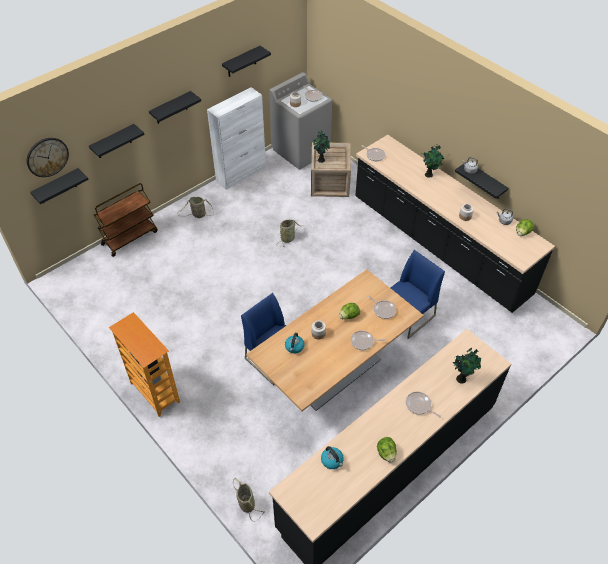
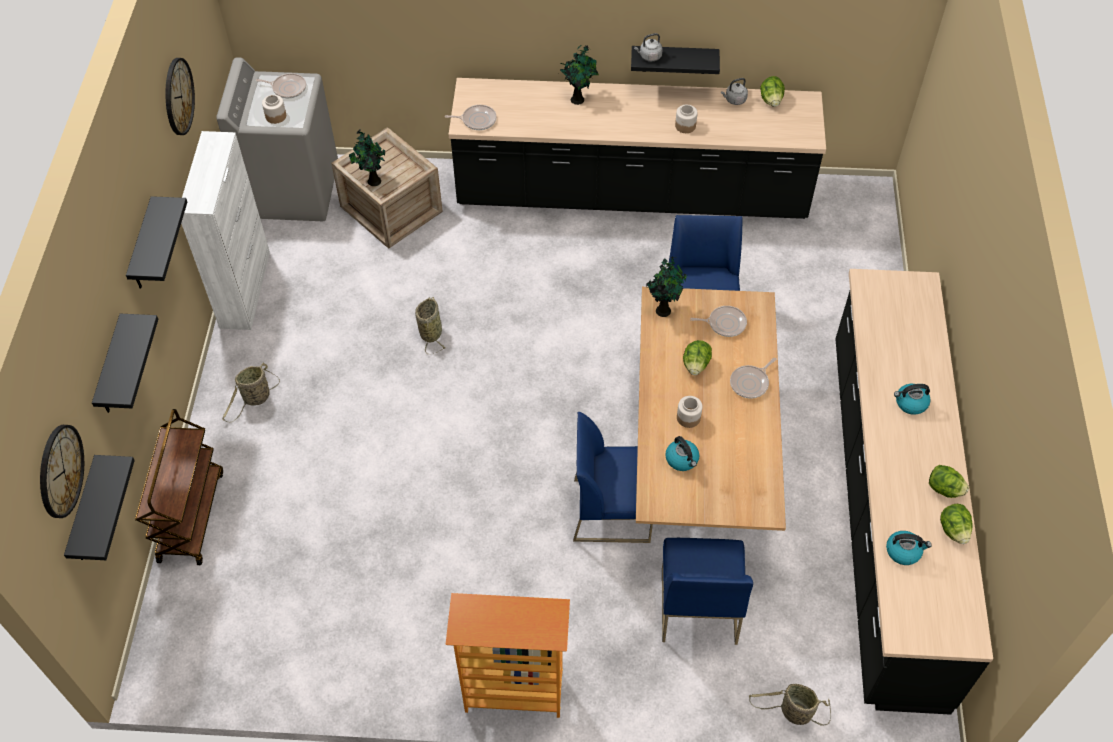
camera: 45 degrees left, 5 degrees up
black shelf [222,46,271,77] -> wall clock [165,58,195,135]
frying pan [406,392,441,417] -> kettle [894,384,931,415]
potted plant [453,348,481,384] -> potted plant moved to [646,256,687,317]
none -> blue chair [662,538,753,645]
none -> lettuce [940,504,973,544]

